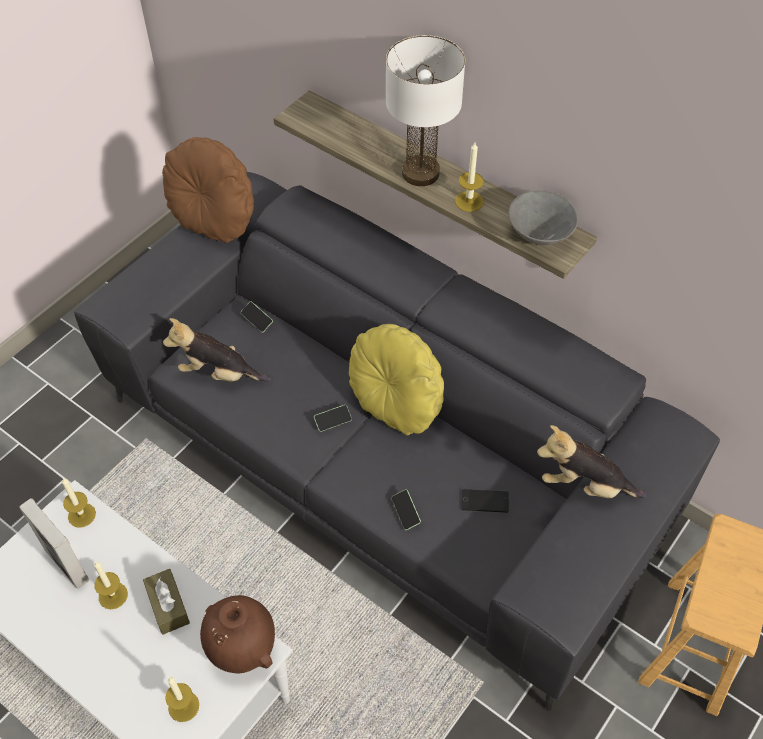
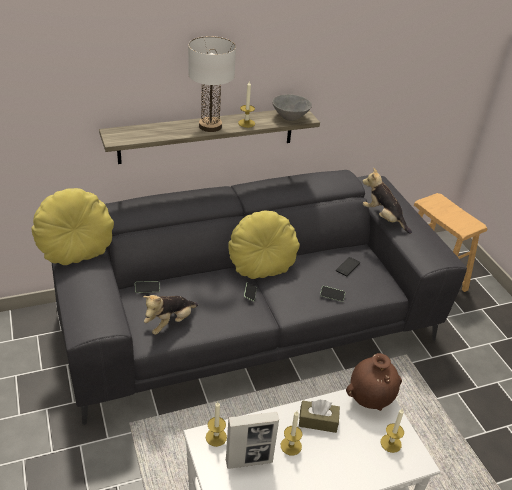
camera: 60 degrees left, 15 degrees down
brown pillow [162,137,254,243] -> yellow pillow [31,188,114,265]
plush toy [537,425,646,498] -> plush toy turned 90 degrees clockwise [362,167,412,234]

